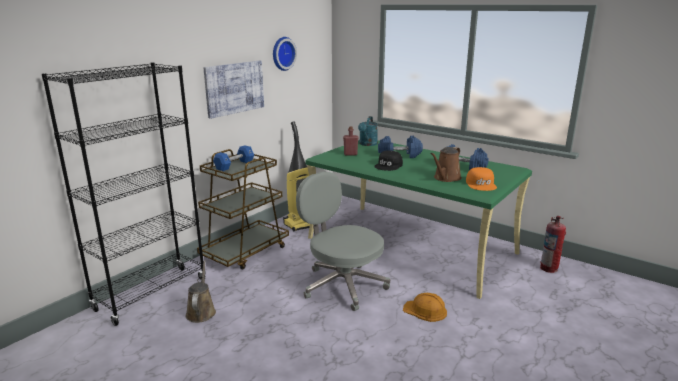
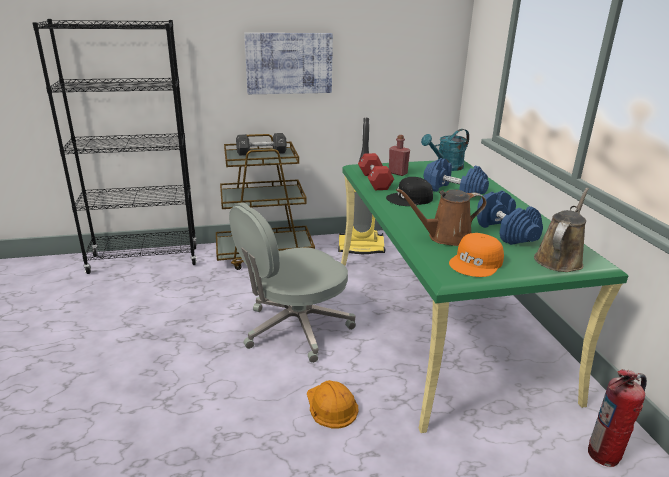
camera: 40 degrees right, 5 degrees up
brown watering can [186,260,216,323] -> brown watering can moved to [534,188,589,272]
blue dumbbell [213,145,254,171] -> black dumbbell [236,133,287,156]
wall clock [273,37,297,71] -> none
grey office chair [296,171,390,311] -> grey office chair turned 120 degrees counterclockwise [229,203,356,363]
none -> red dumbbell [358,153,394,190]

